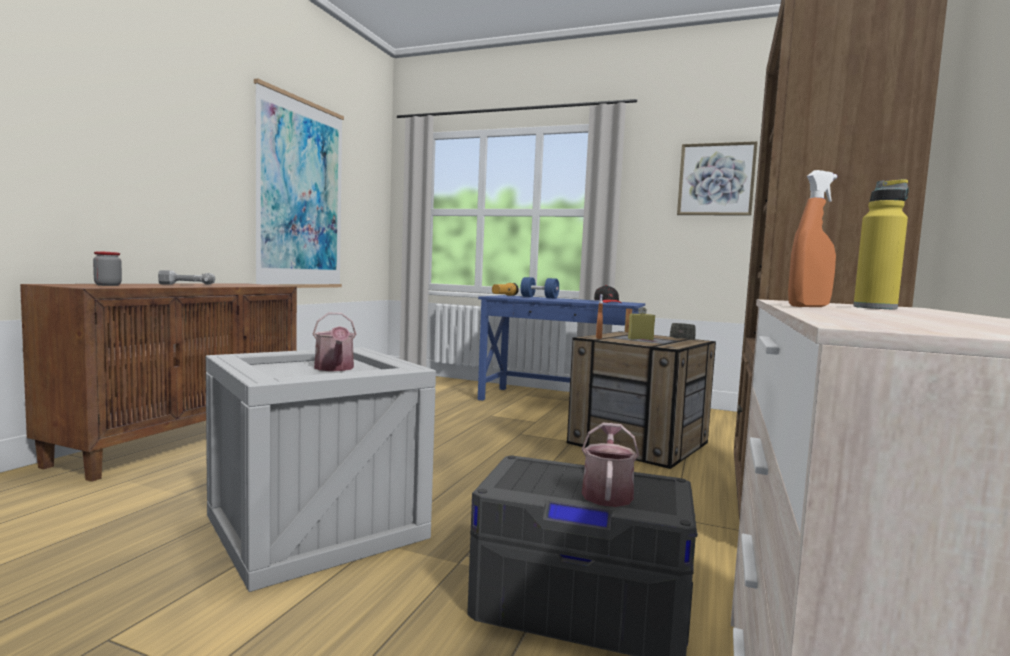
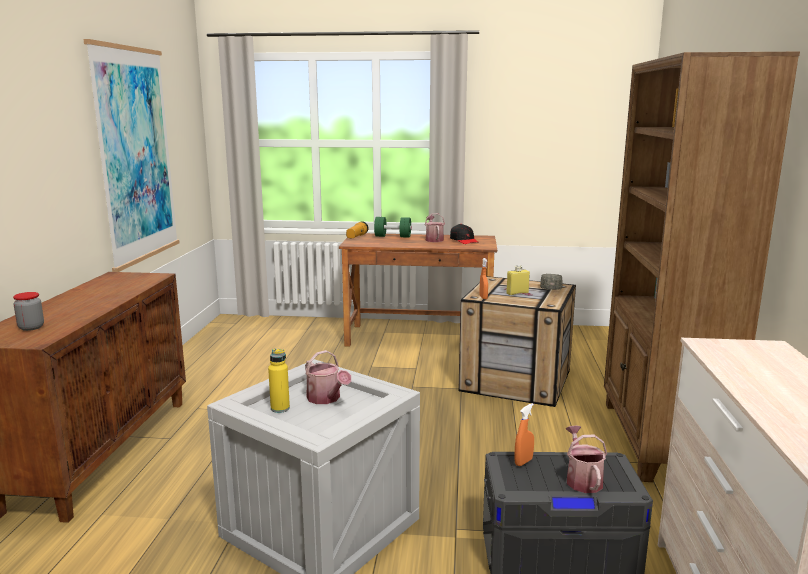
camera: 15 degrees left, 10 degrees up
power drill [158,270,215,285] -> none
blue desk [478,295,645,401] -> brown desk [339,233,497,347]
blue dumbbell [521,277,559,299] -> green dumbbell [374,217,412,238]
picture [677,141,758,216] -> none
orange spray bottle [788,170,837,307] -> orange spray bottle moved to [514,403,534,466]
yellow bottle [853,179,908,309] -> yellow bottle moved to [268,349,290,413]
none -> watering can [425,213,445,242]

